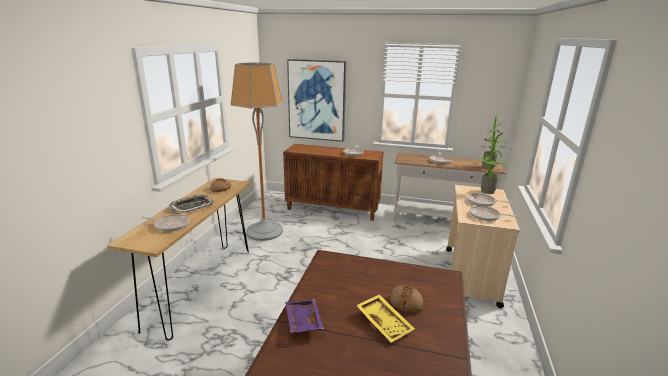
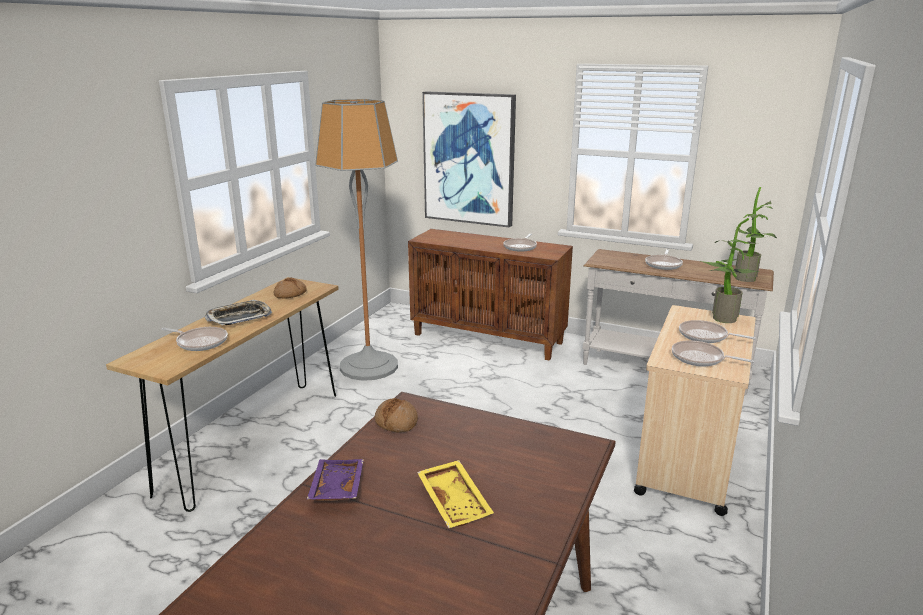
camera: 10 degrees right, 0 degrees up
bread [390,286,424,313] -> bread moved to [375,398,418,432]

